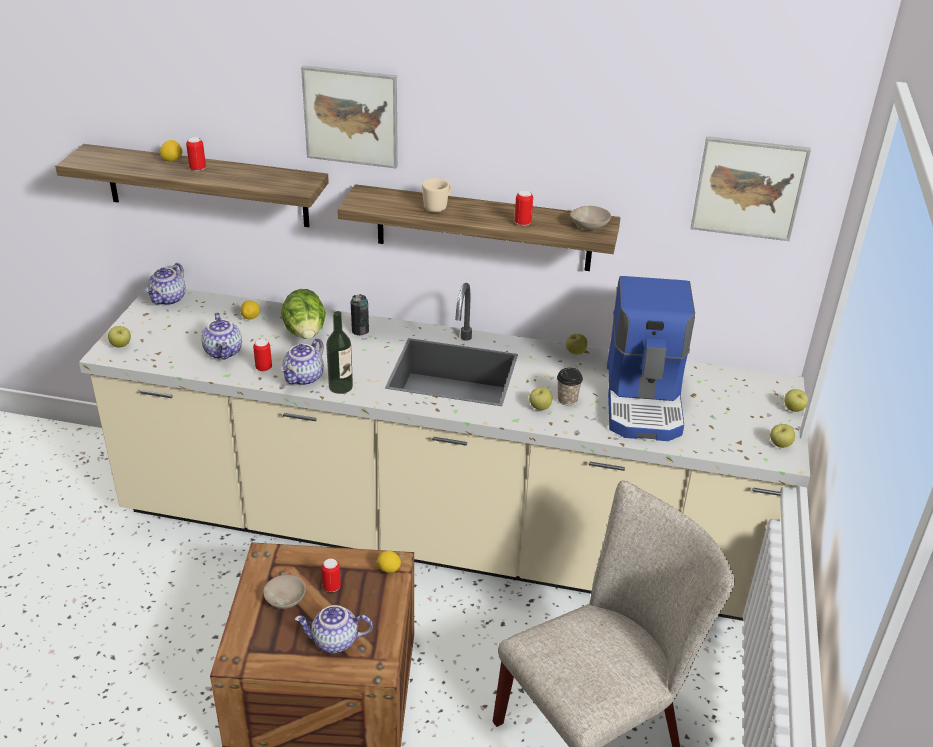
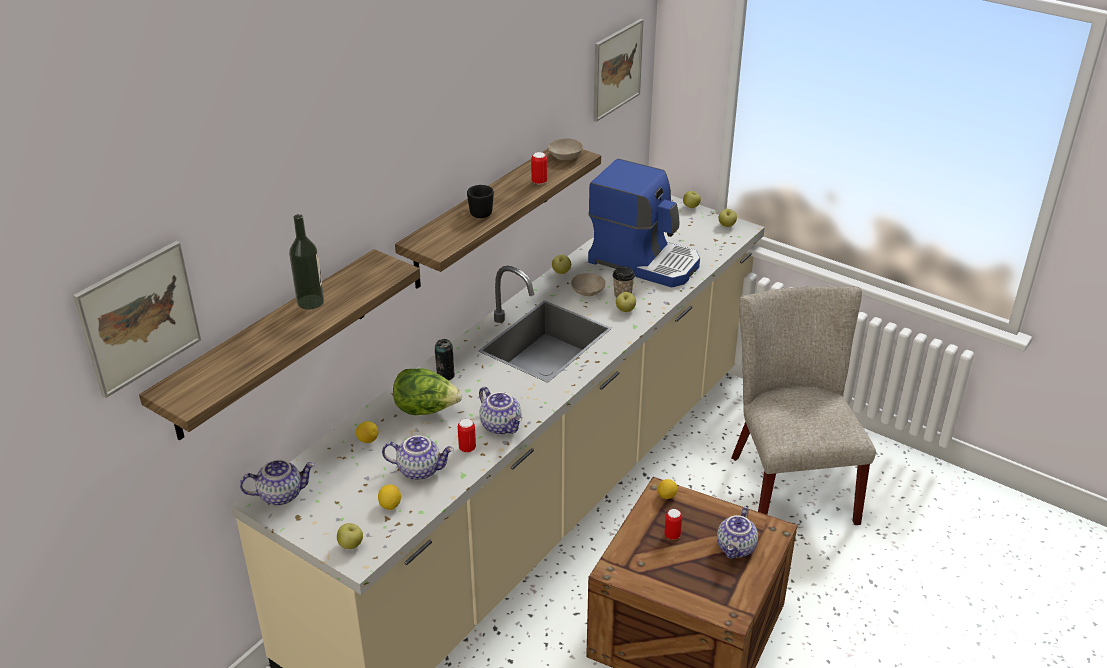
camera: 65 degrees left, 0 degrees up
teapot [146,263,186,306] -> teapot turned 60 degrees counterclockwise [240,460,315,506]
lemon [160,140,182,162] -> lemon moved to [378,485,401,510]
can [186,137,206,171] -> none
beige bowl [263,575,306,609] -> beige bowl moved to [571,273,606,296]
picture [301,66,398,168] -> picture moved to [73,241,201,398]
bottle [326,311,353,394] -> bottle moved to [289,214,324,310]
beige mug [422,178,451,212] -> black mug [467,185,494,218]

